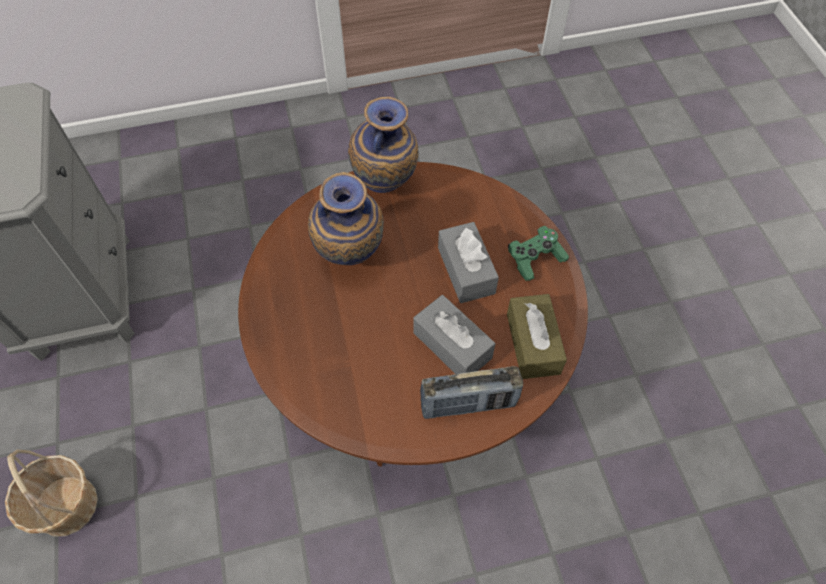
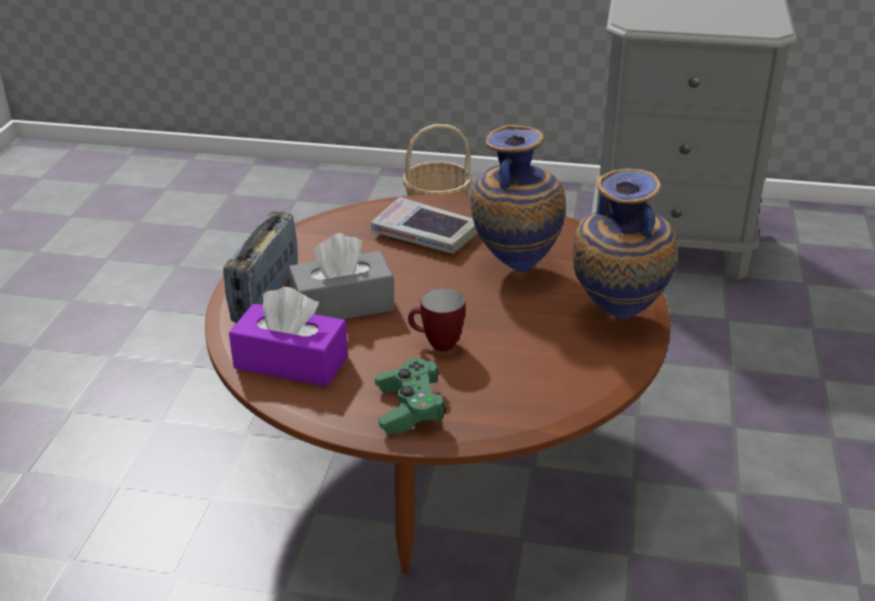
camera: 115 degrees right, 25 degrees down
grey tissue box [438,222,499,303] -> mug [408,288,465,351]
brown tissue box [507,294,567,379] -> purple tissue box [229,287,348,387]
none -> book [371,197,478,254]

